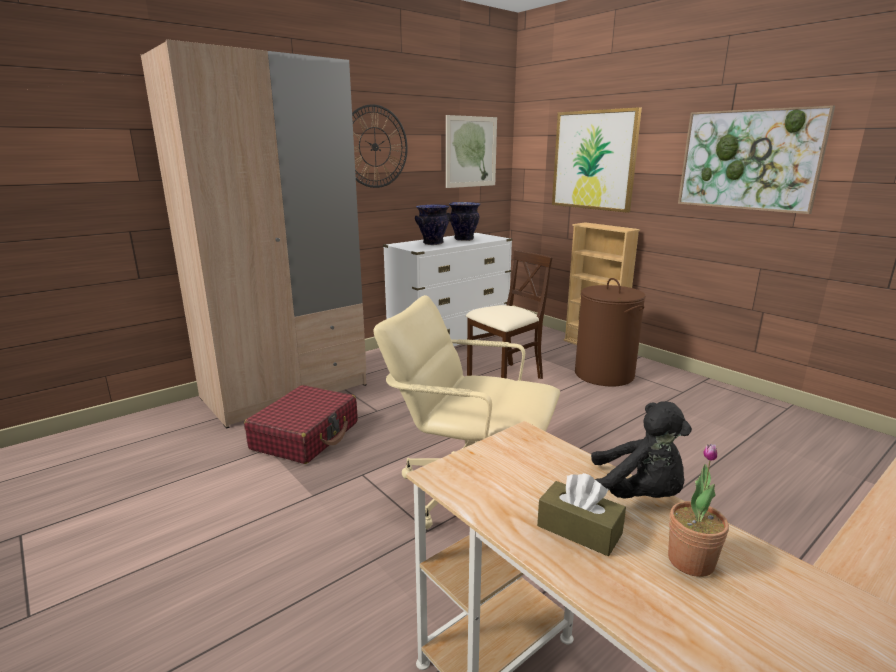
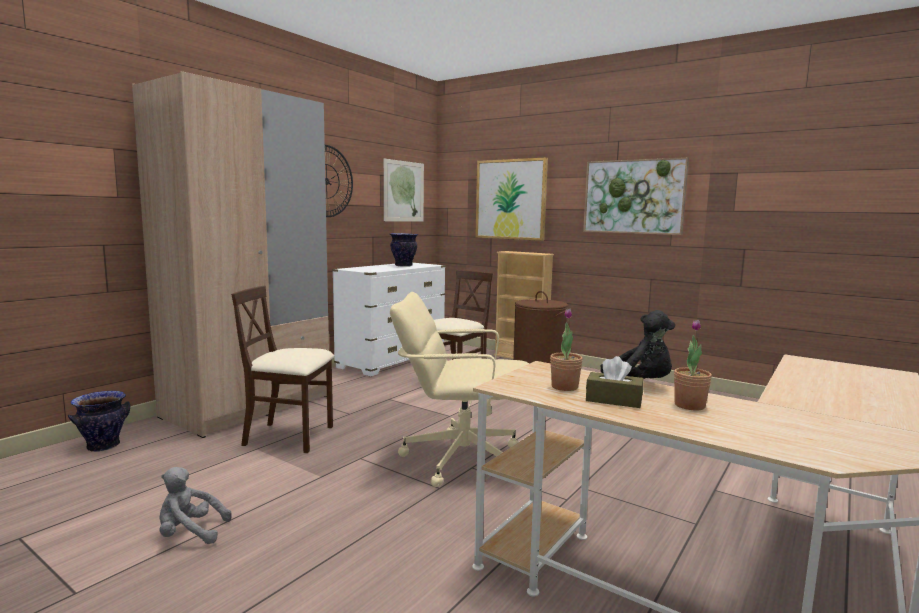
camera: 15 degrees left, 10 degrees down
red suitcase [244,385,357,464] -> beige chair [231,286,334,453]
vase [415,205,451,245] -> vase moved to [68,391,130,452]
none -> grey plush toy [160,467,232,544]
none -> potted plant [550,309,583,391]

